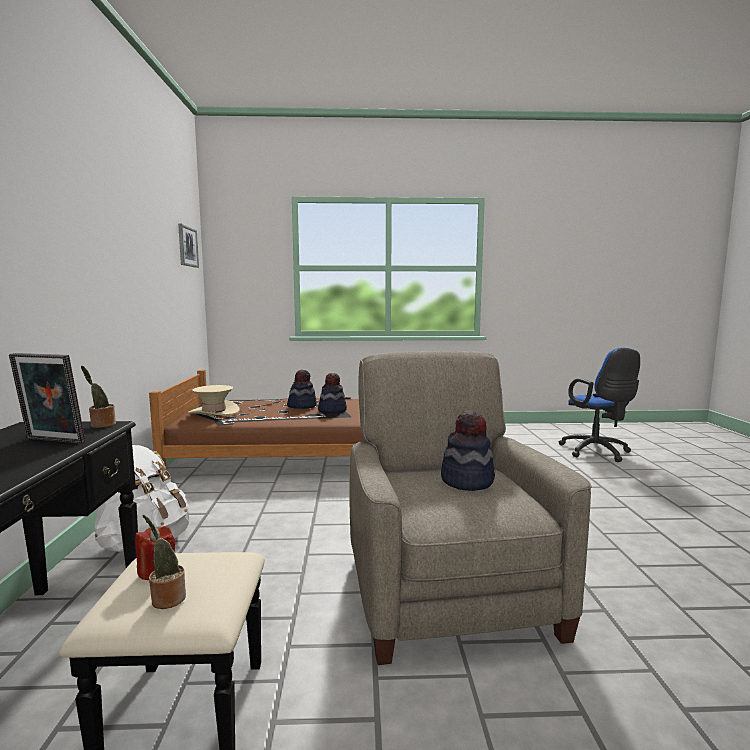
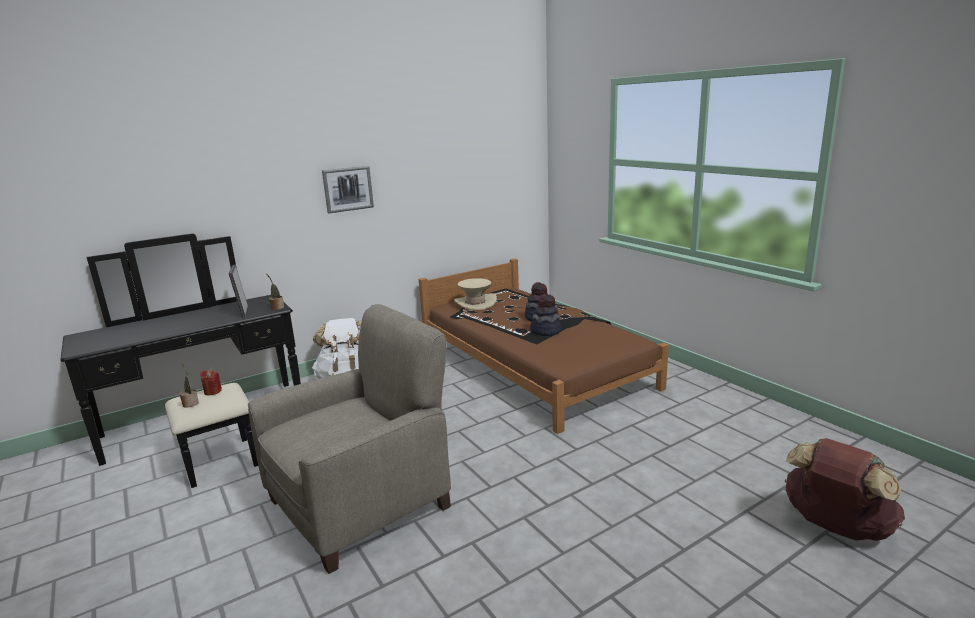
camera: 60 degrees right, 10 degrees up
picture [178,224,199,268] -> picture moved to [322,166,374,213]
hat [441,410,495,491] -> none
blue office chair [558,348,640,462] -> brown backpack [785,438,905,541]

